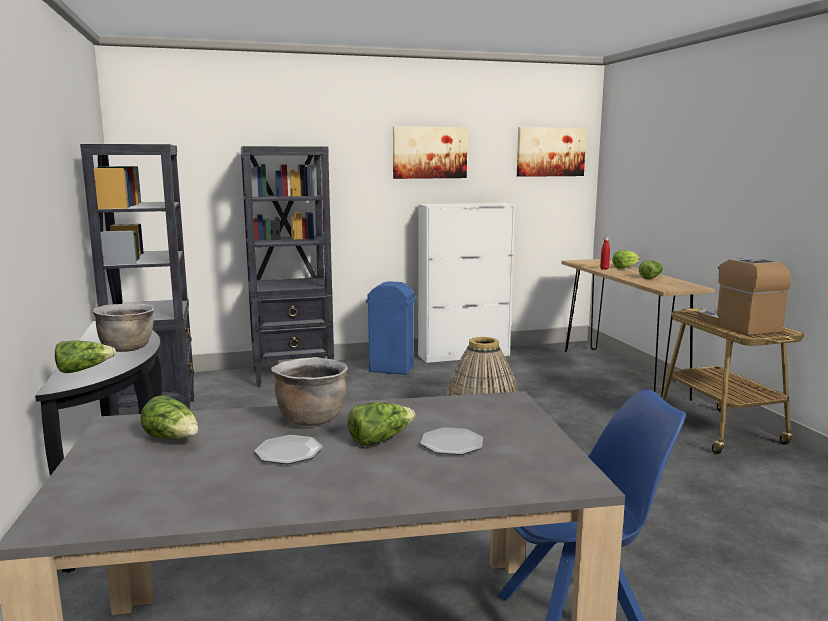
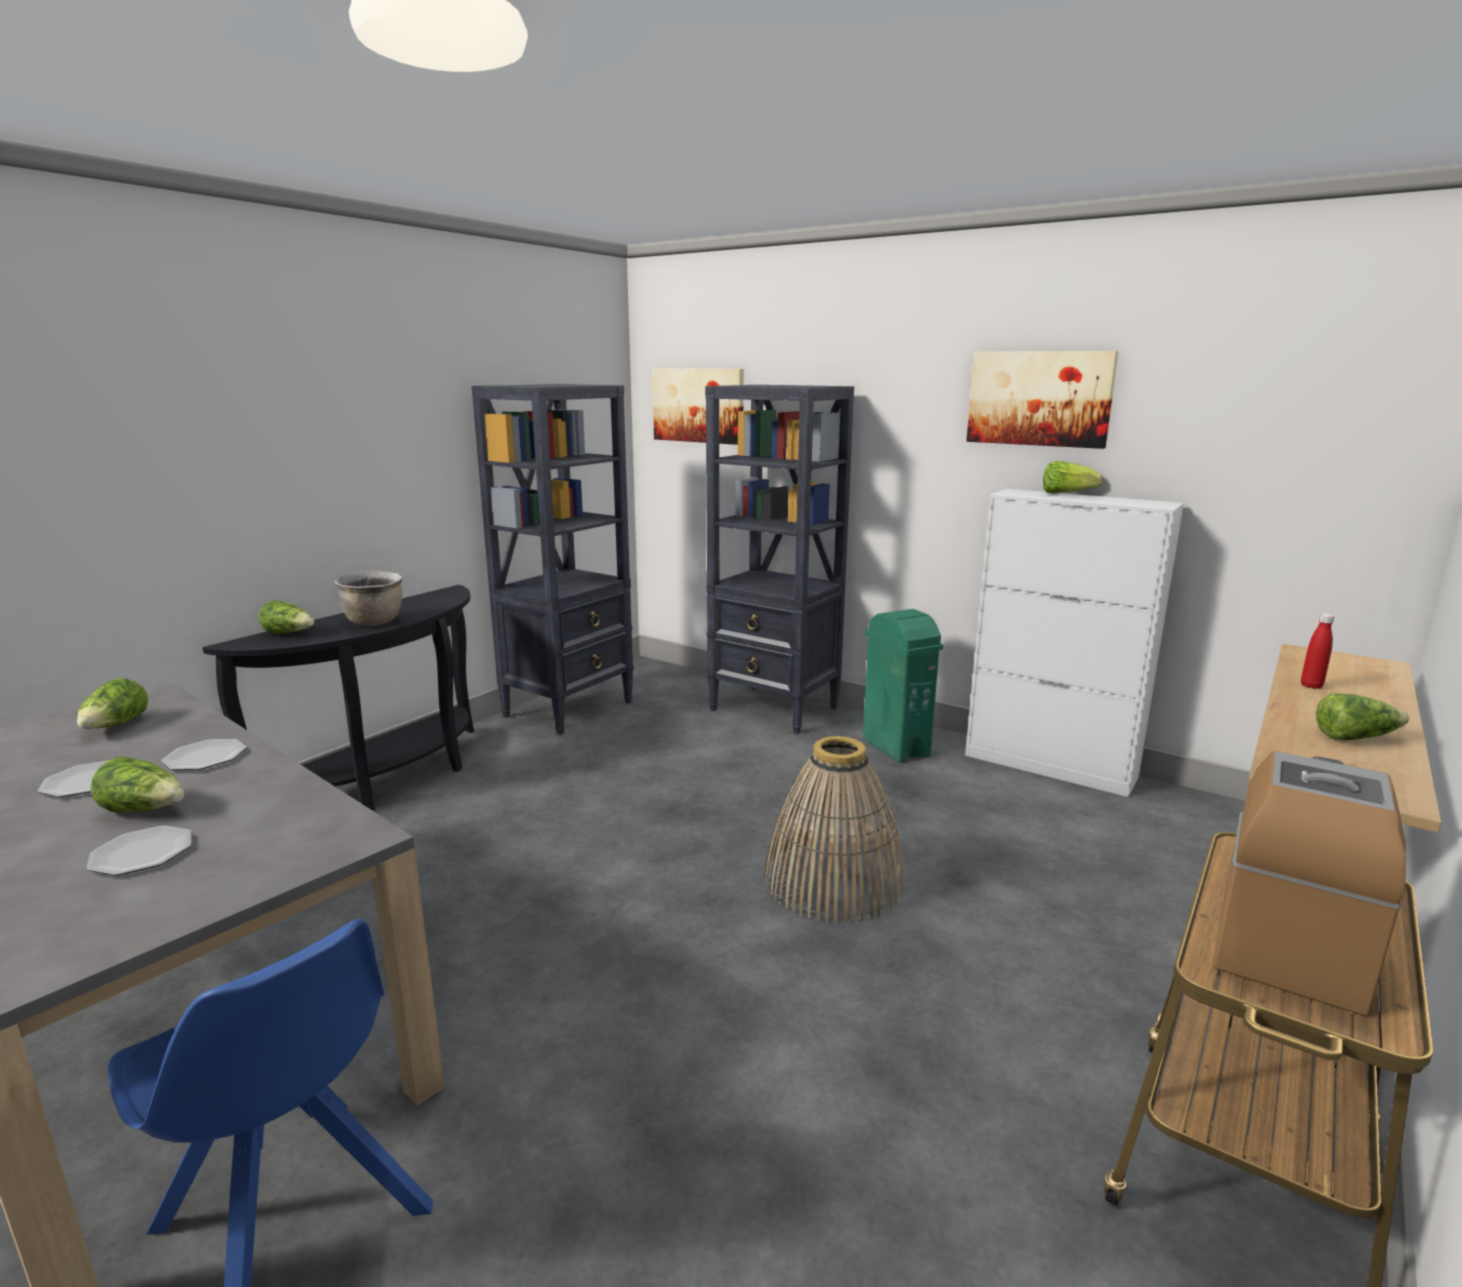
camera: 50 degrees right, 5 degrees up
brown cooking pot [271,357,348,426] -> plate [162,739,247,770]
blue trash can [366,281,416,375] -> green trash can [863,609,943,763]
picture [517,127,587,177] -> picture moved to [652,368,744,445]
lettuce [612,250,640,269] -> lettuce moved to [1043,461,1102,494]

